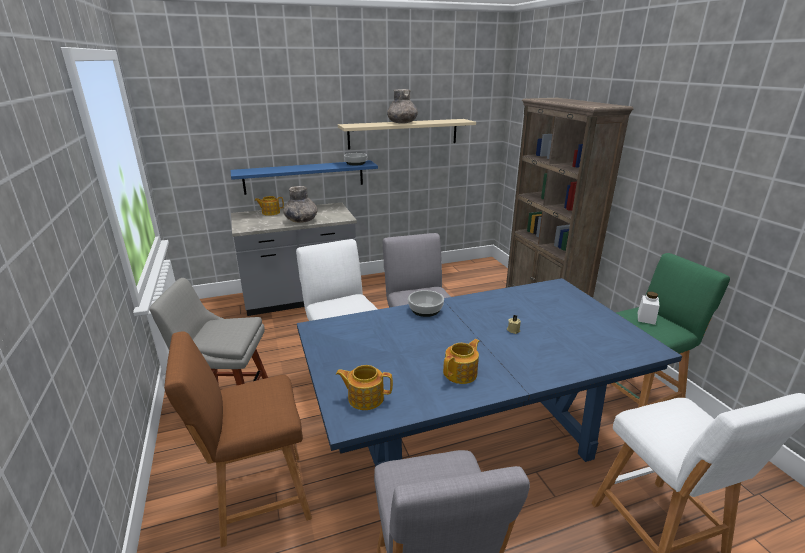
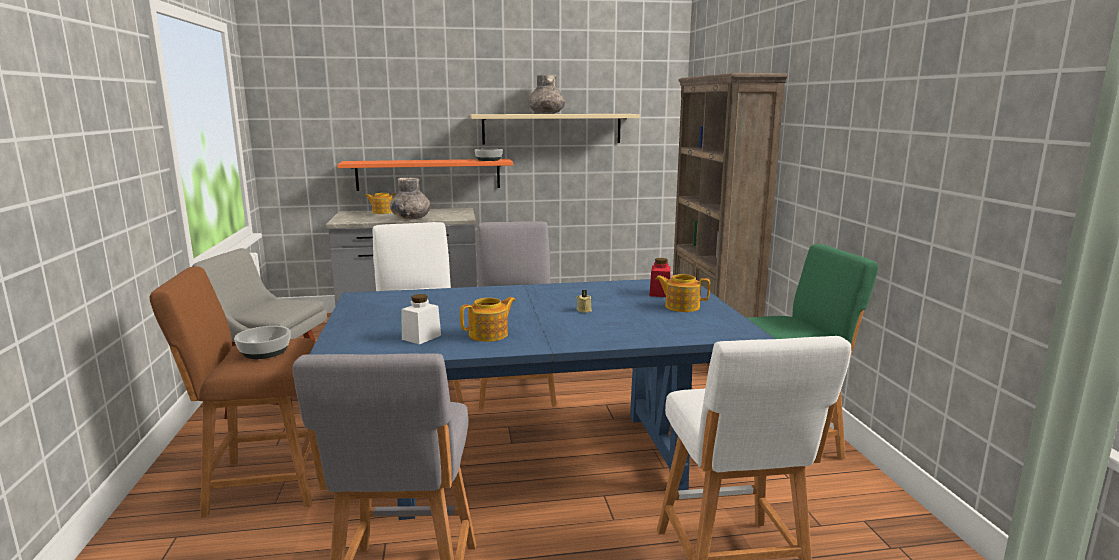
camera: 10 degrees right, 10 degrees down
blue shelf [230,160,378,195] -> orange shelf [337,159,513,191]
teapot [336,365,393,410] -> teapot moved to [655,274,710,312]
bowl [408,290,444,317] -> bowl moved to [234,326,291,359]
white jar [638,292,660,325] -> white jar moved to [401,294,441,344]
none -> red jar [649,258,671,297]

